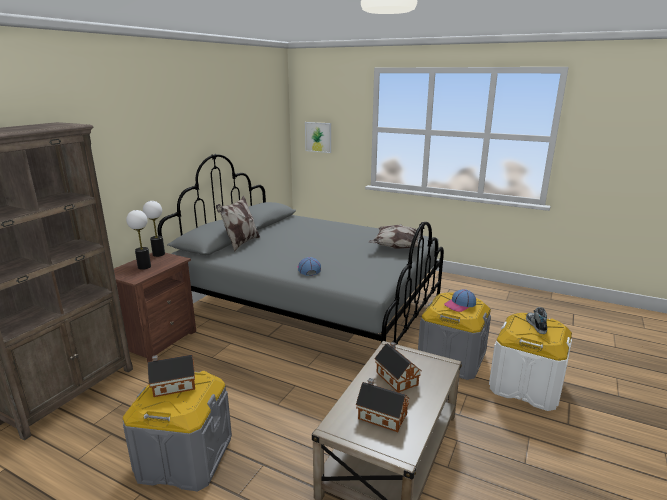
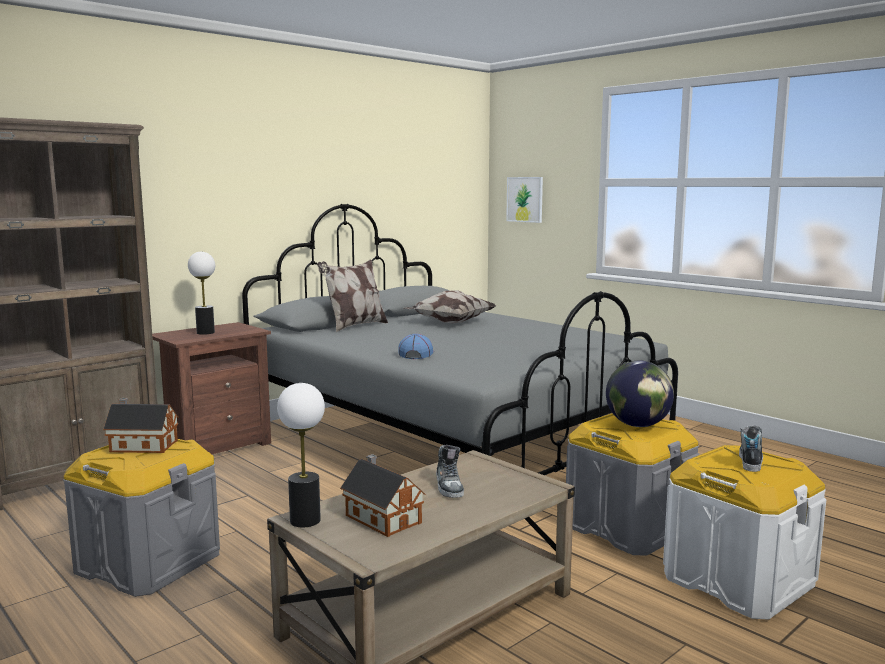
camera: 20 degrees right, 10 degrees down
table lamp [143,201,165,257] -> table lamp moved to [277,383,325,527]
pillow [369,224,424,249] -> pillow moved to [404,290,496,323]
toy house [374,342,421,393] -> shoe [436,445,464,498]
cap [444,289,476,312] -> globe [606,361,674,427]

